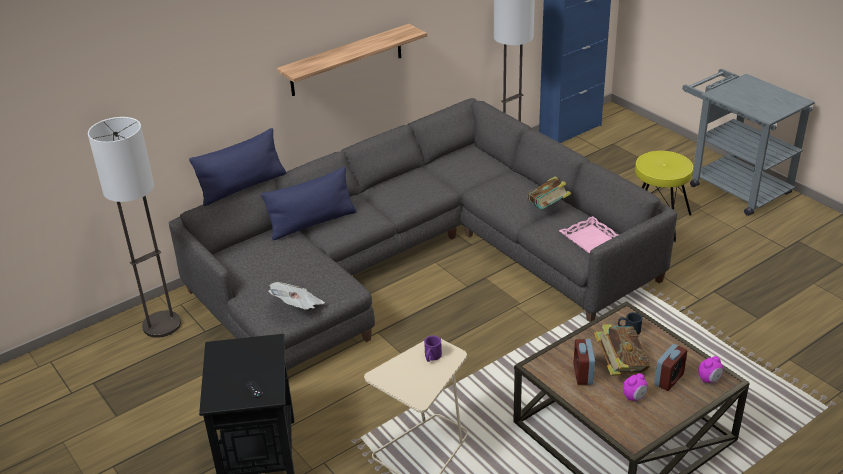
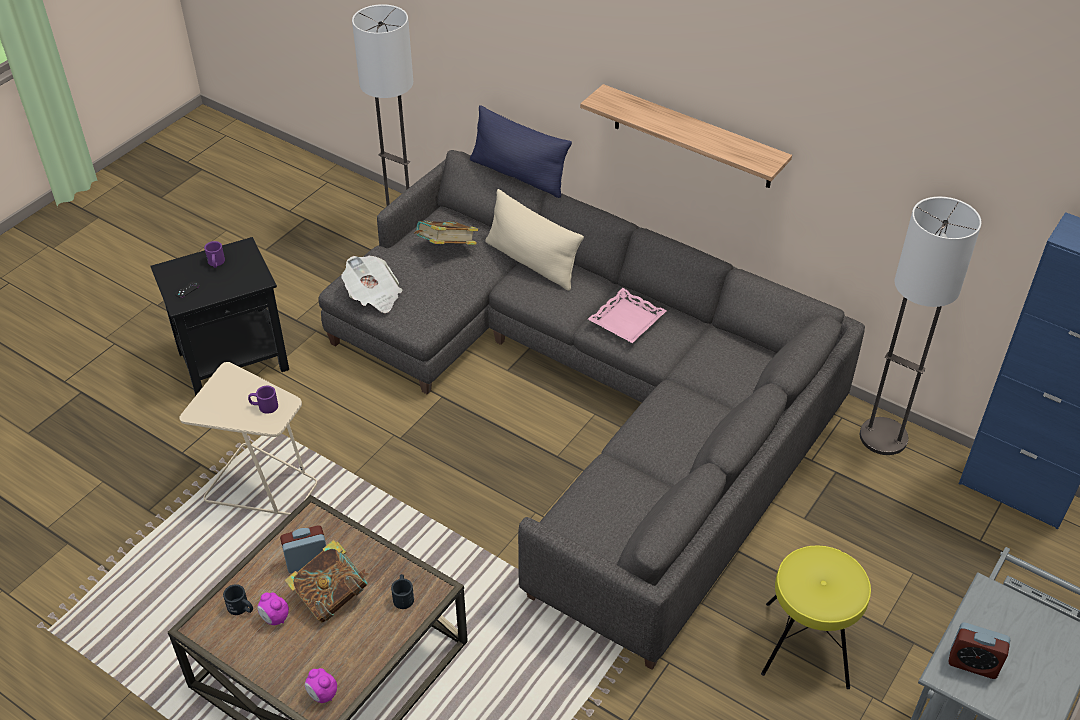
camera: 70 degrees right, 10 degrees up
blue pillow [261,167,356,240] -> beige pillow [485,189,584,291]
book [528,176,571,209] -> book moved to [414,220,478,245]
pink tray [559,216,618,254] -> pink tray moved to [588,288,667,343]
alarm clock [654,344,687,391] -> alarm clock moved to [948,622,1010,679]
none -> purple mug [204,241,225,268]
none -> black mug [223,584,253,615]

